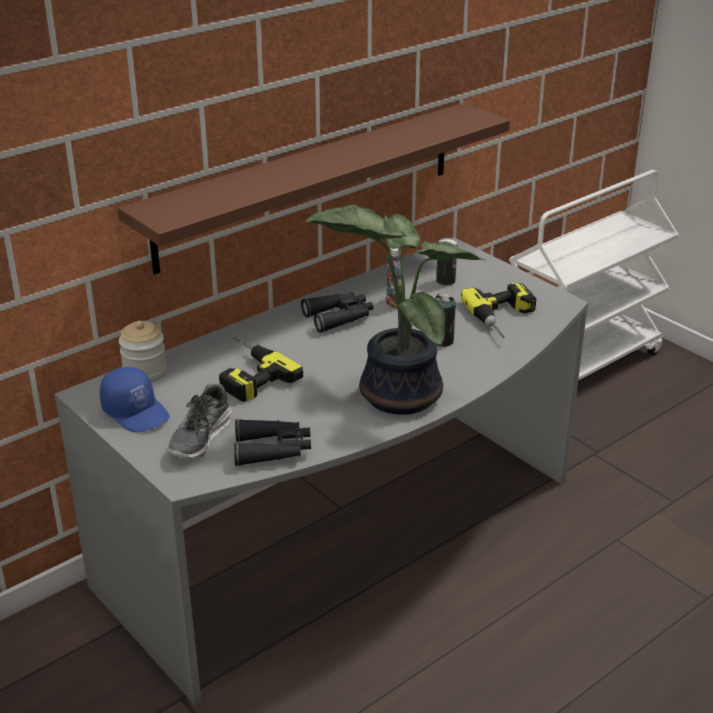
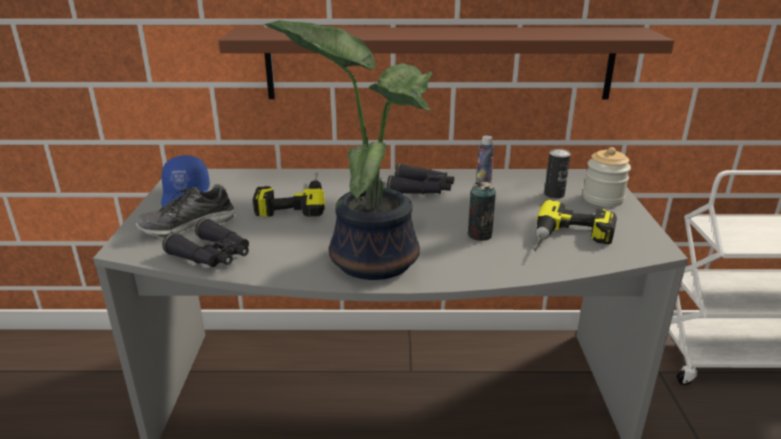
camera: 40 degrees right, 5 degrees down
jar [119,321,167,382] -> jar moved to [583,147,631,207]

